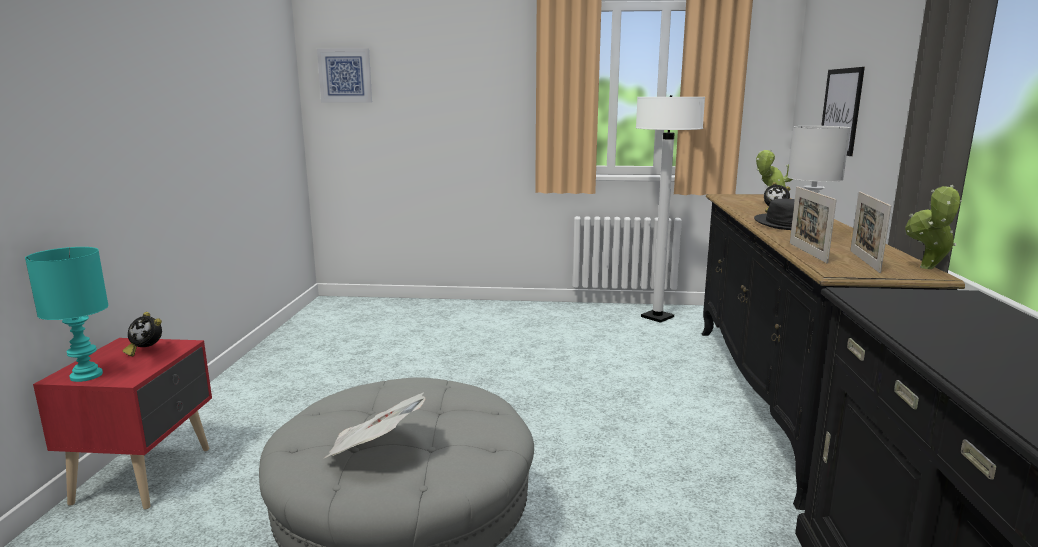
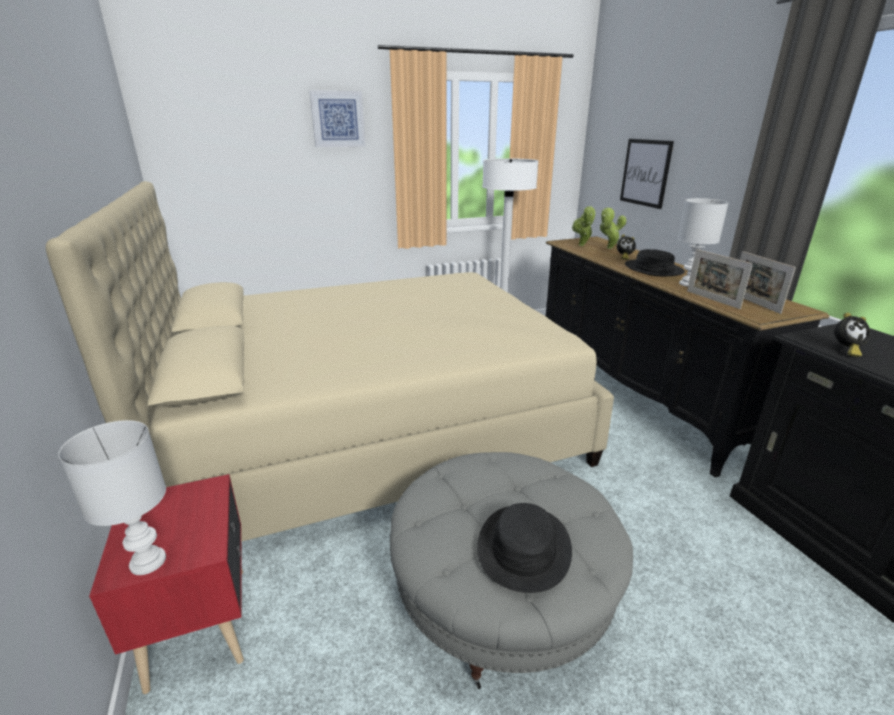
camera: 25 degrees left, 10 degrees up
turquoise table lamp [25,247,108,382] -> white table lamp [58,420,166,575]
alarm clock [122,312,162,356] -> alarm clock moved to [834,313,870,357]
picture [317,48,372,102] -> picture moved to [310,90,366,147]
newspaper [325,392,425,458] -> black hat [477,503,572,593]
potted plant [905,185,962,269] -> potted plant moved to [572,206,596,246]
none -> beige bed [46,181,614,542]

